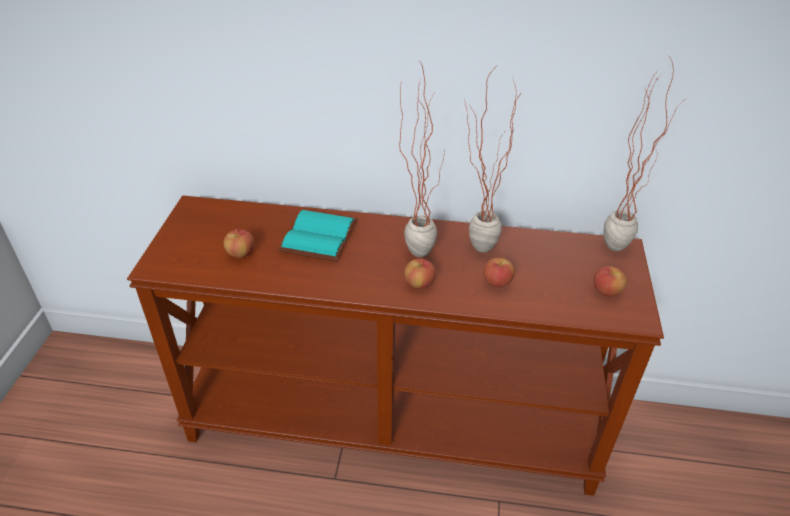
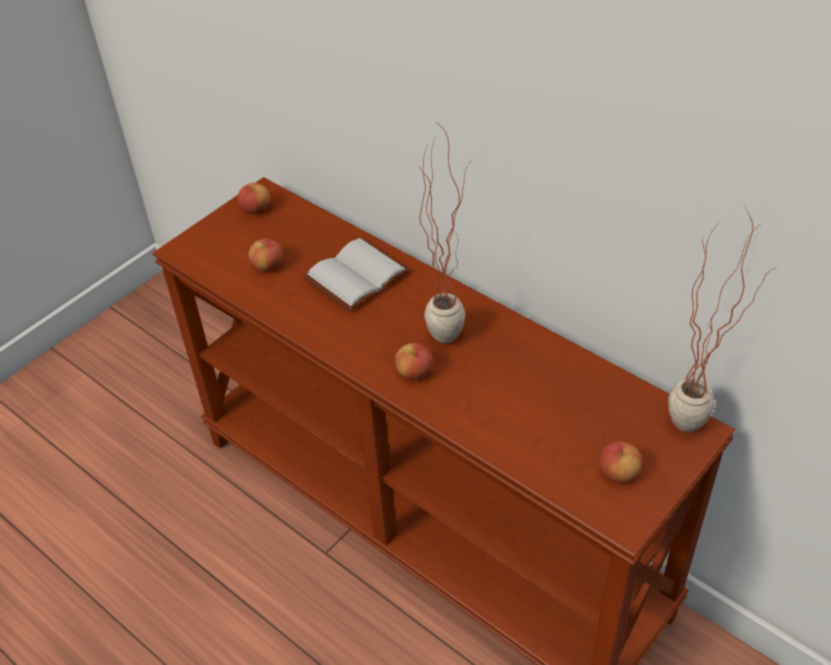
camera: 35 degrees right, 5 degrees up
turquoise book [278,210,357,261] -> white book [303,238,410,312]
potted plant [465,66,521,253] -> none
apple [483,258,515,287] -> apple moved to [238,183,270,214]

